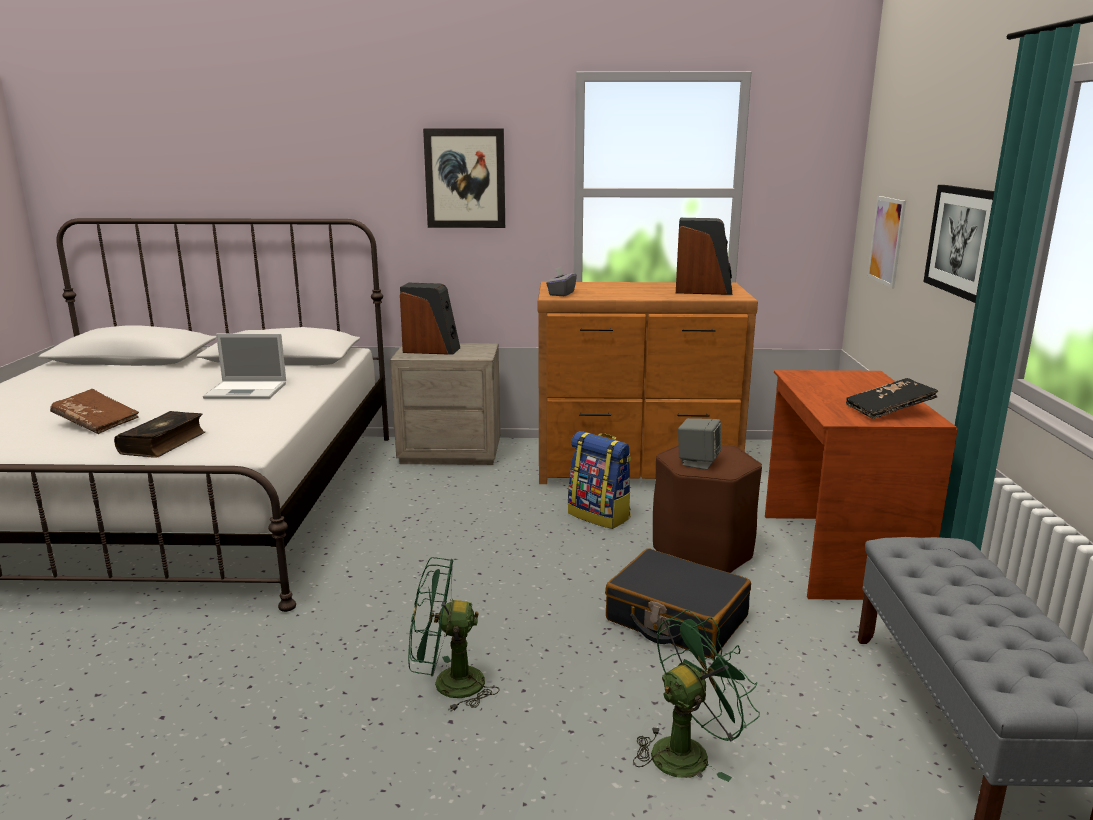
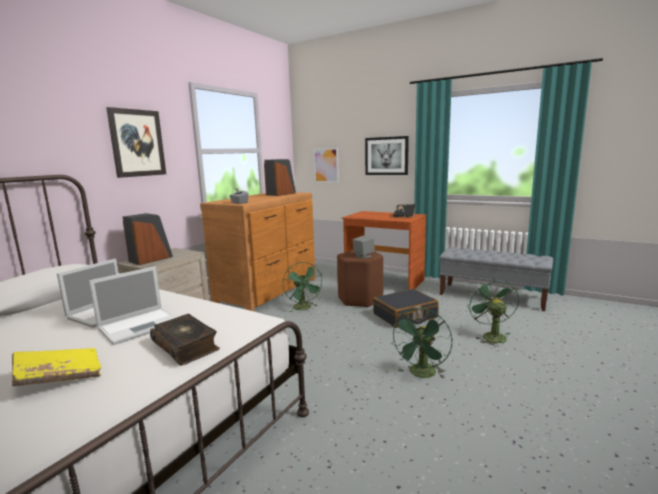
camera: 60 degrees left, 5 degrees down
brown book [50,389,139,434] -> yellow book [12,348,101,386]
backpack [568,431,631,529] -> green fan [283,262,323,312]
none -> laptop [89,266,176,345]

